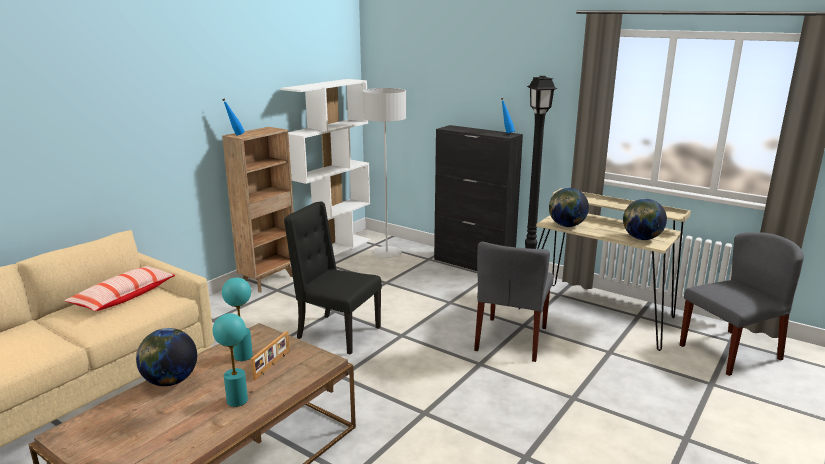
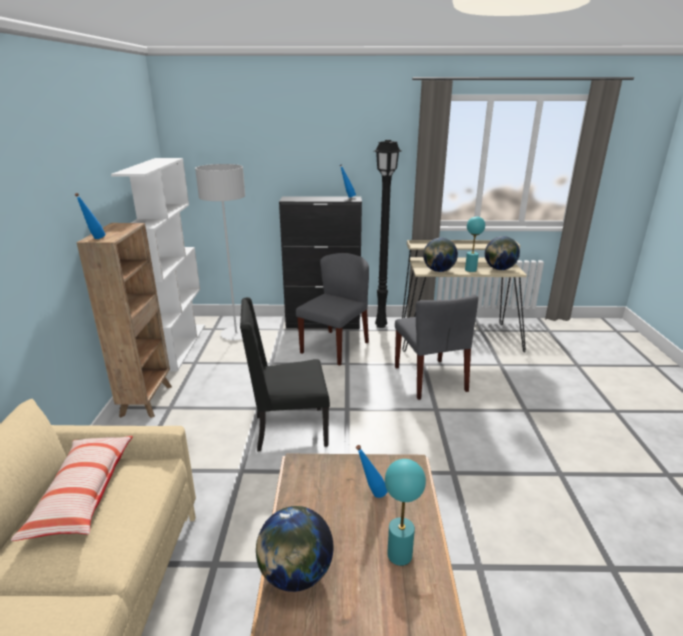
camera: 35 degrees left, 5 degrees up
turquoise table lamp [222,277,253,361] -> turquoise table lamp moved to [465,216,485,272]
picture frame [251,331,290,380] -> blue bottle [356,445,388,498]
grey chair [680,232,804,376] -> grey chair moved to [296,253,369,366]

